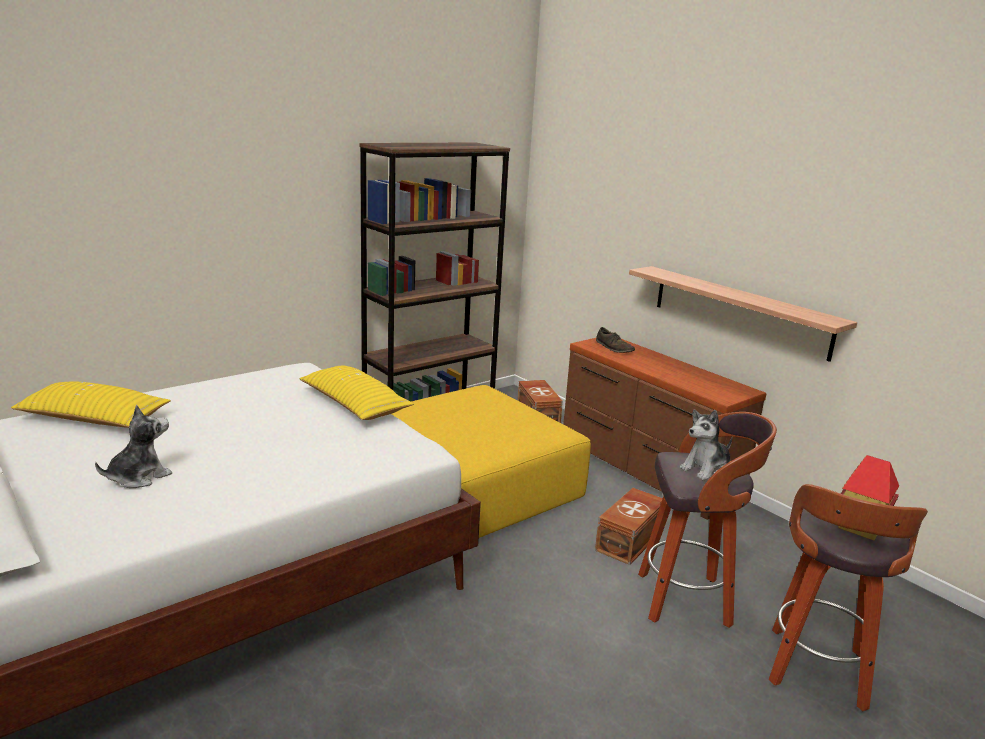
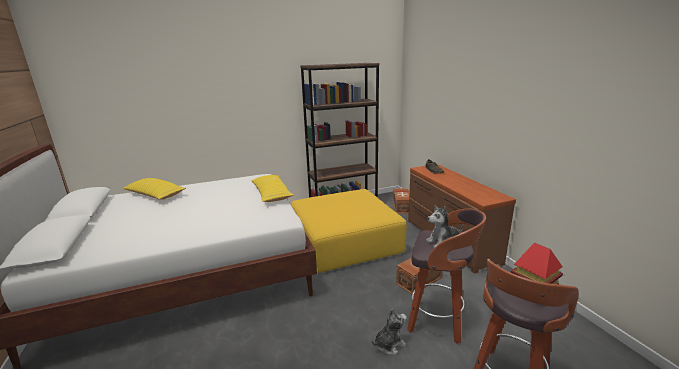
camera: 20 degrees right, 0 degrees up
plush toy [95,405,172,488] -> plush toy moved to [371,309,407,355]
shelf [629,266,857,362] -> none

